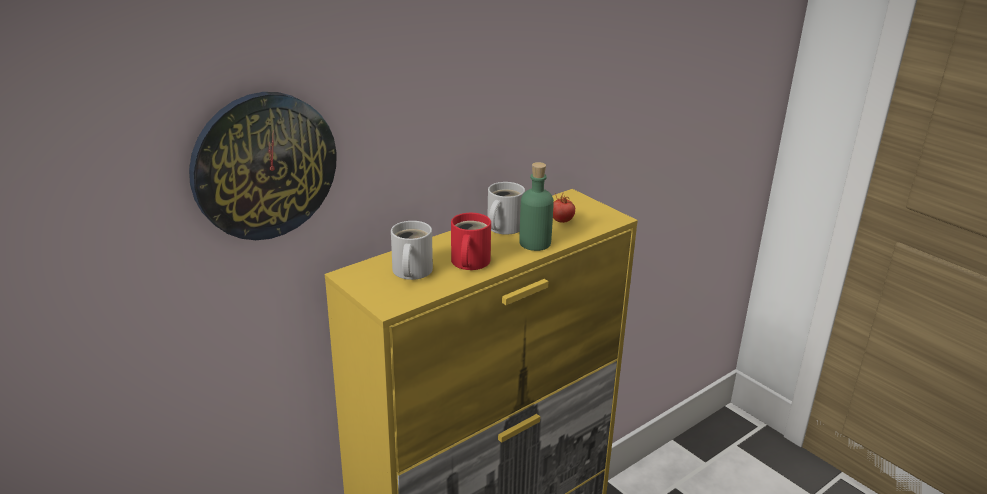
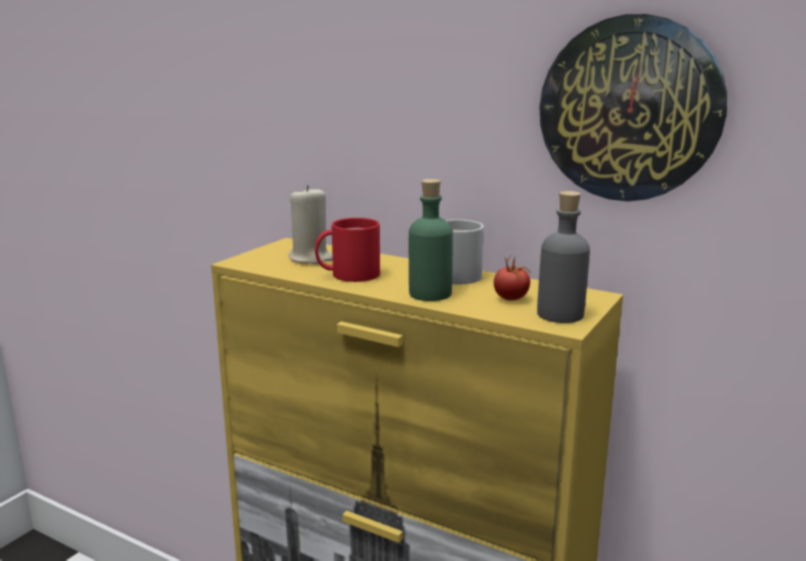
camera: 70 degrees right, 10 degrees down
wall clock [189,92,337,240] -> wall clock moved to [539,14,727,201]
white mug [391,221,433,280] -> beige candle [288,185,333,264]
none -> grey bottle [537,191,590,323]

